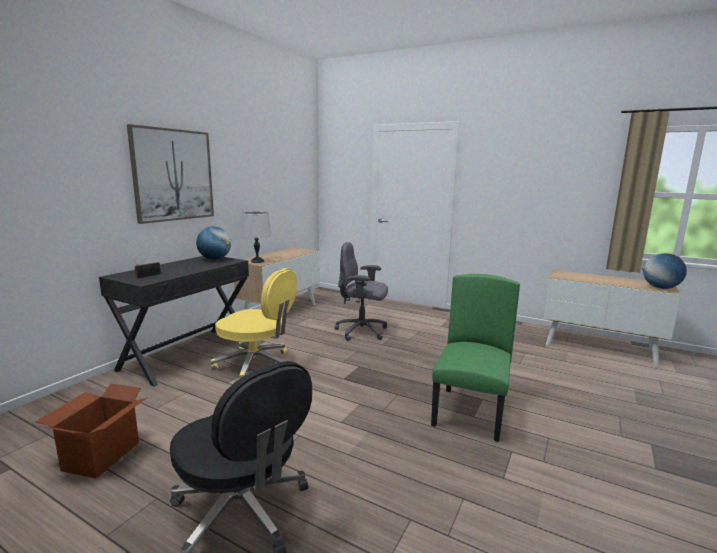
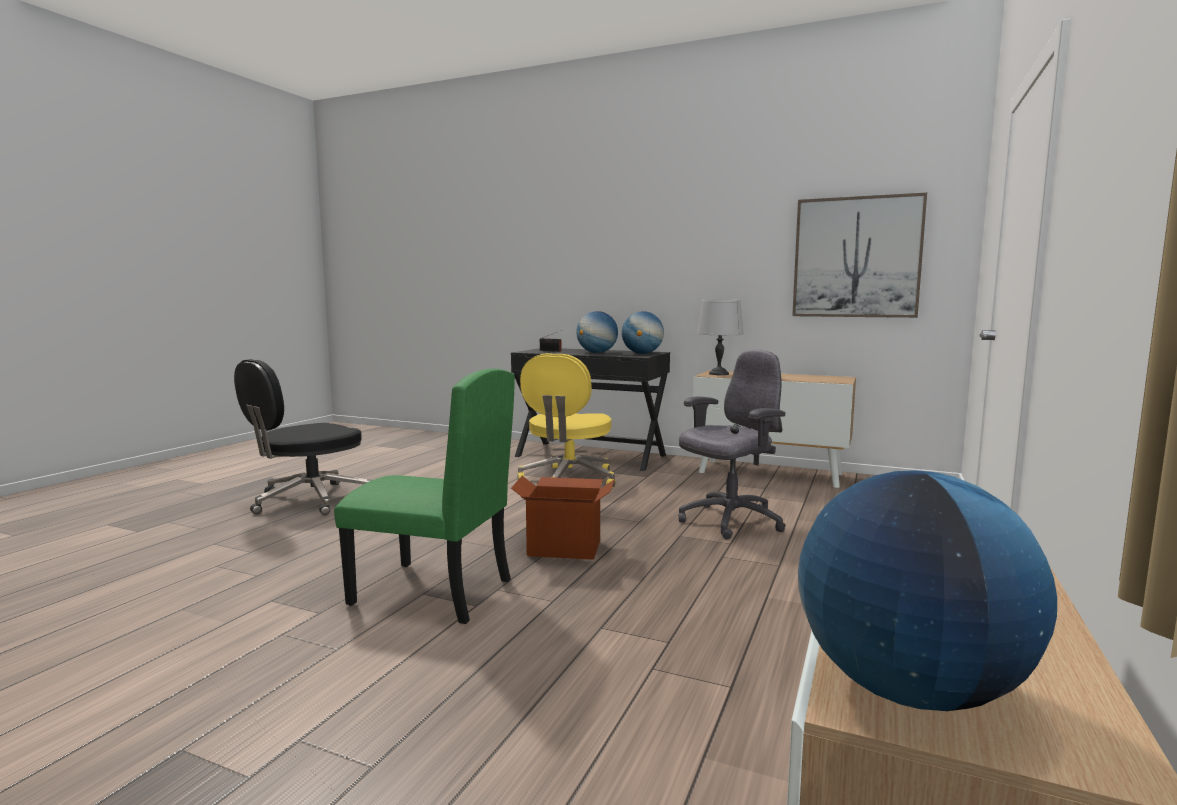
camera: 85 degrees right, 5 degrees down
cardboard box [35,383,148,479] -> cardboard box moved to [511,476,615,560]
picture [127,124,214,224] -> picture moved to [792,193,927,318]
grey office chair [334,242,388,341] -> grey office chair turned 45 degrees clockwise [678,349,785,540]
none -> globe [576,311,618,353]

